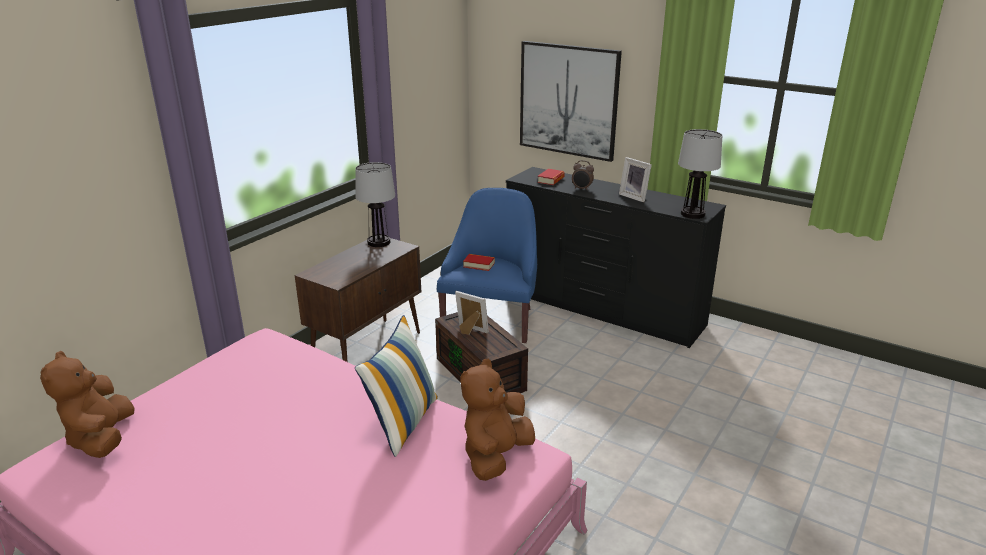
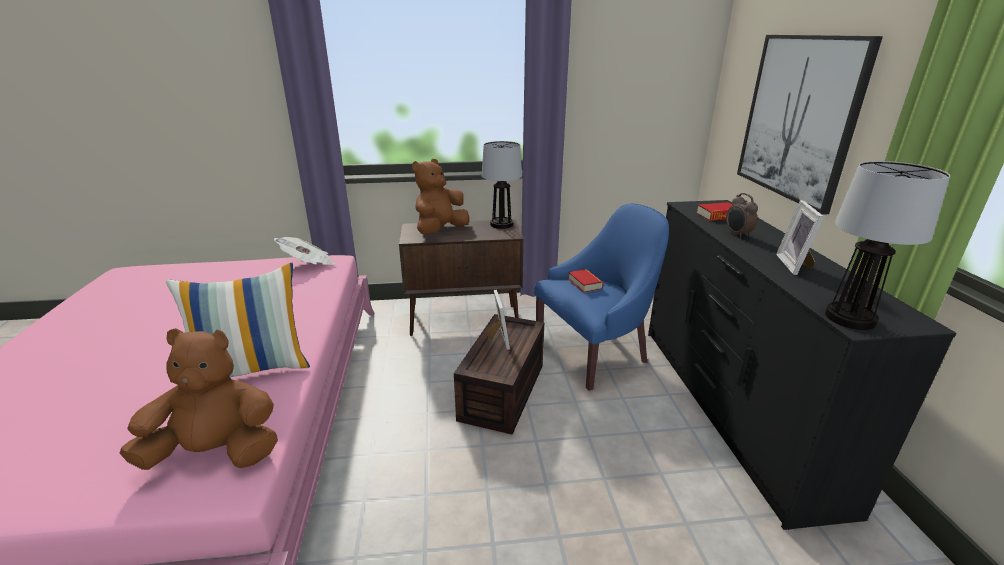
camera: 50 degrees right, 0 degrees up
brown plush toy [40,351,135,458] -> brown plush toy moved to [412,159,470,234]
none -> newspaper [274,237,335,265]

